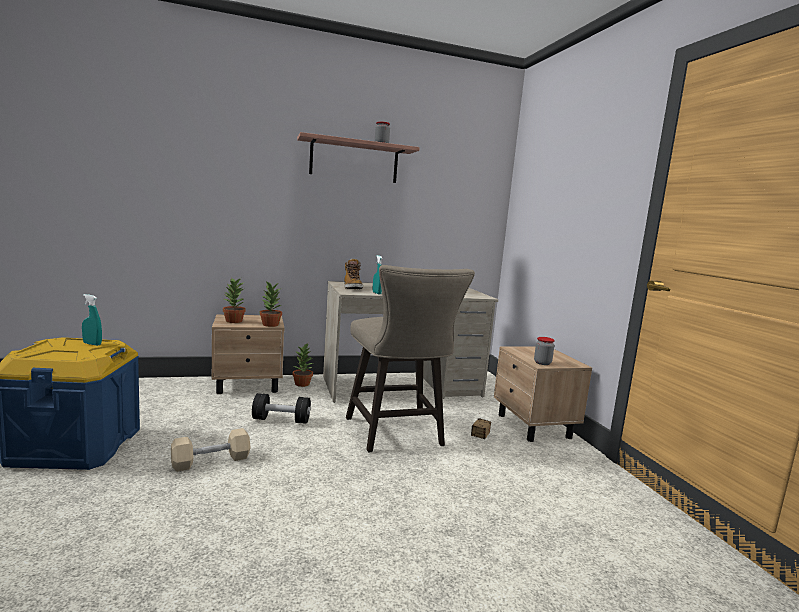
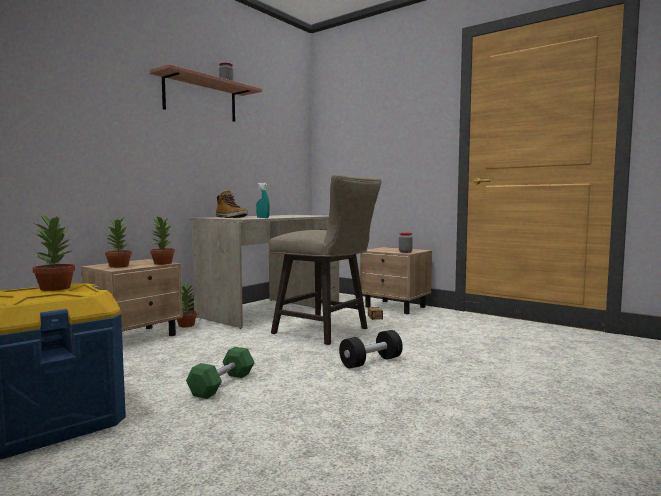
camera: 35 degrees left, 5 degrees down
turquoise spray bottle [82,294,102,346] -> potted plant [32,214,75,291]
beige dumbbell [171,428,251,472] -> green dumbbell [186,347,255,399]
black dumbbell [252,393,311,424] -> black dumbbell moved to [339,330,403,369]

